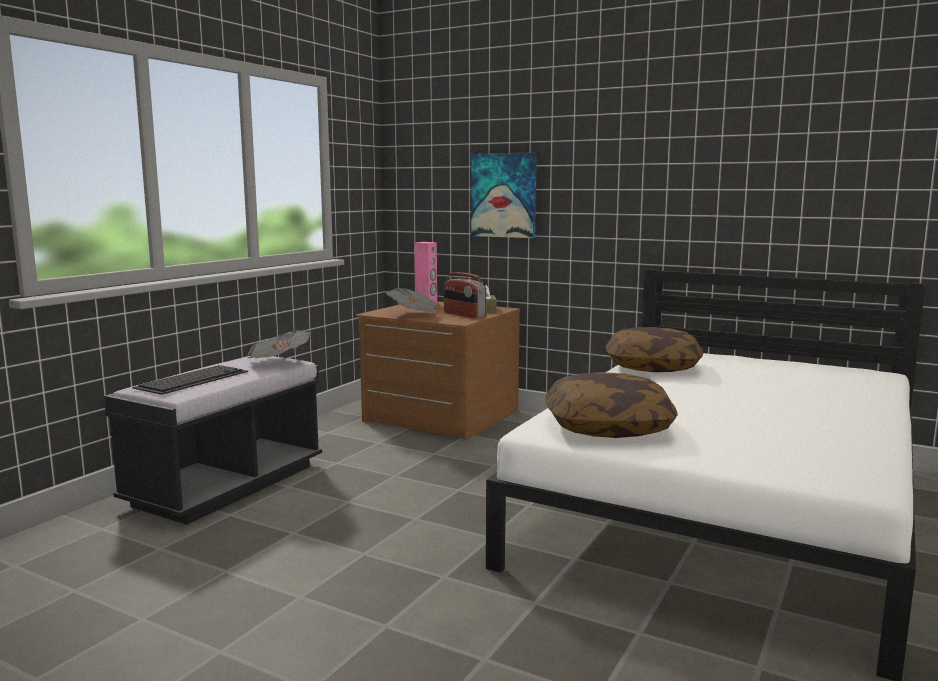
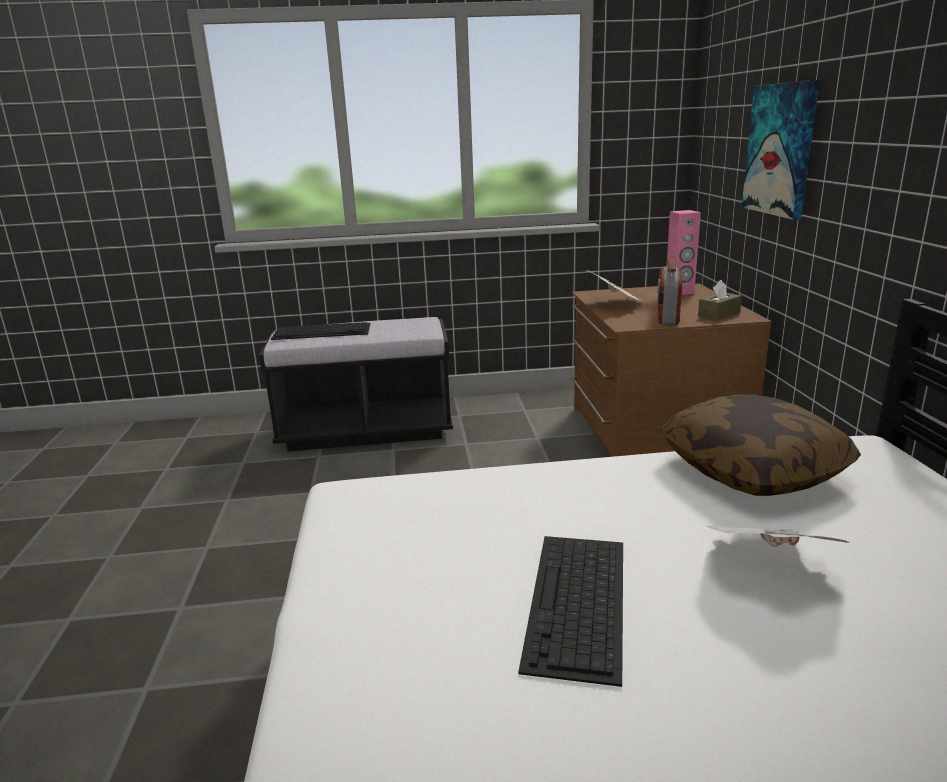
camera: 55 degrees right, 10 degrees up
newspaper [247,330,310,358] -> newspaper moved to [707,526,849,547]
pillow [545,372,678,438] -> none
none -> keyboard [518,536,623,687]

